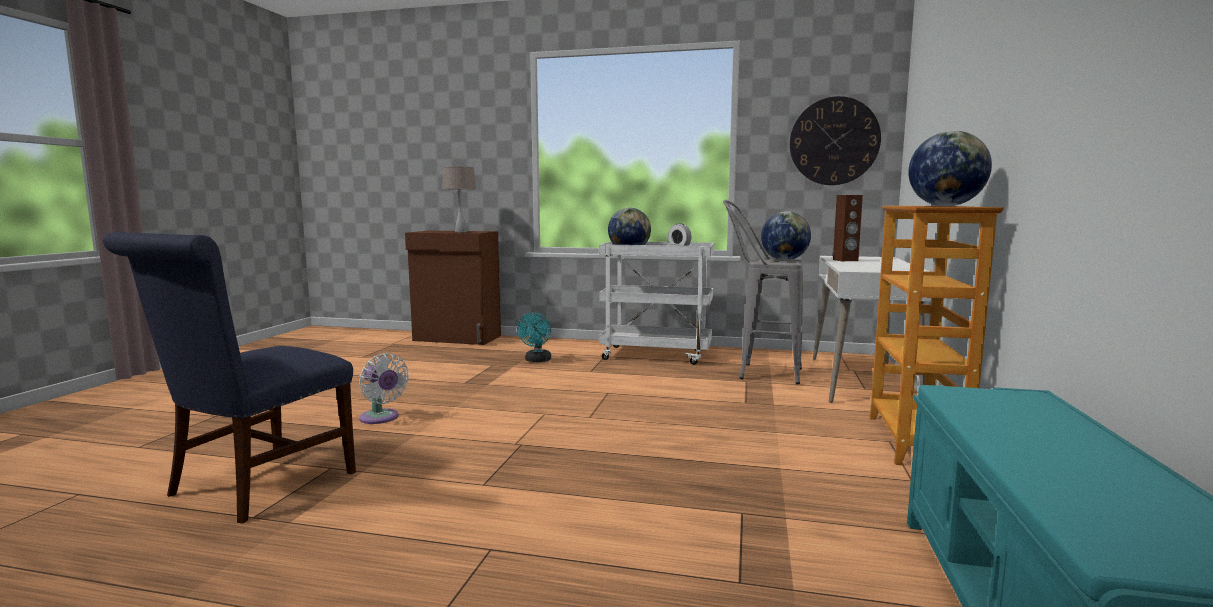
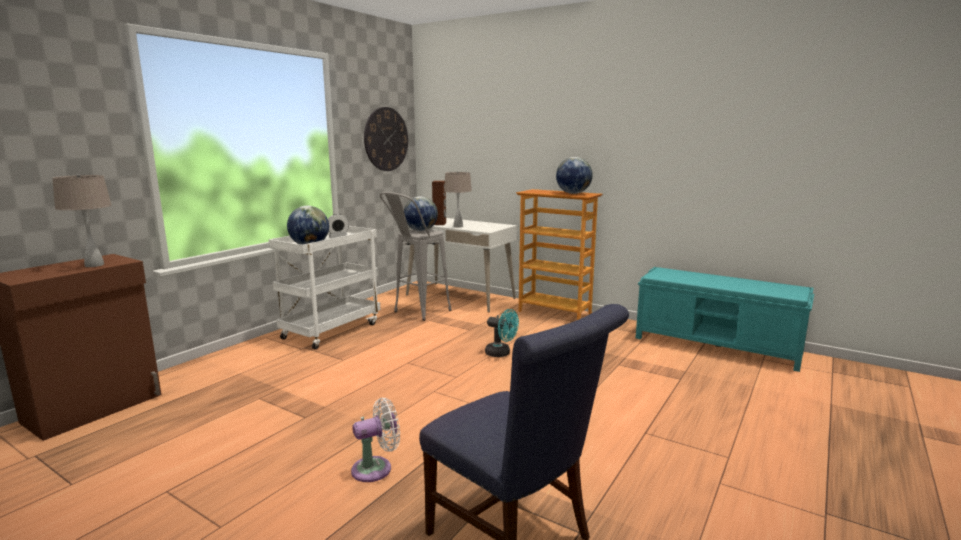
camera: 70 degrees left, 5 degrees up
turquoise fan [517,312,551,362] -> turquoise fan moved to [485,309,519,357]
none -> beige table lamp [444,171,472,228]

